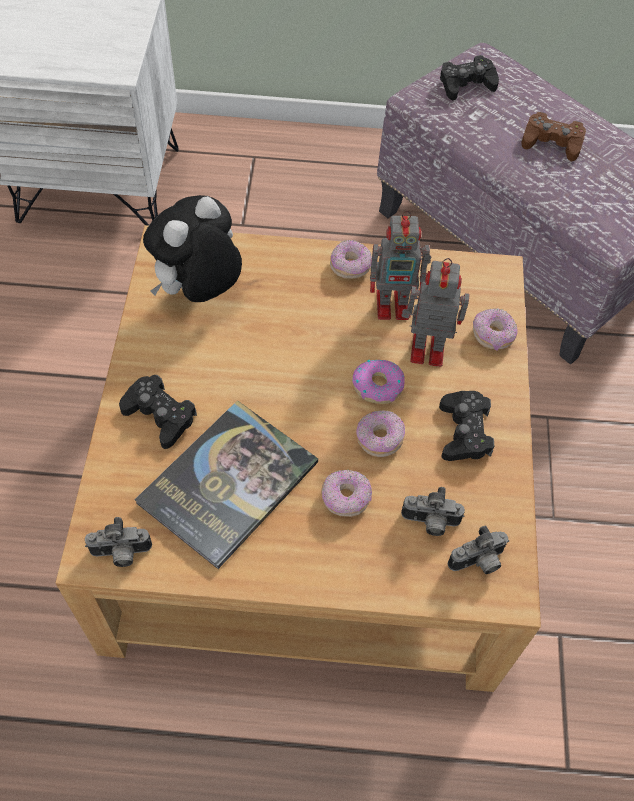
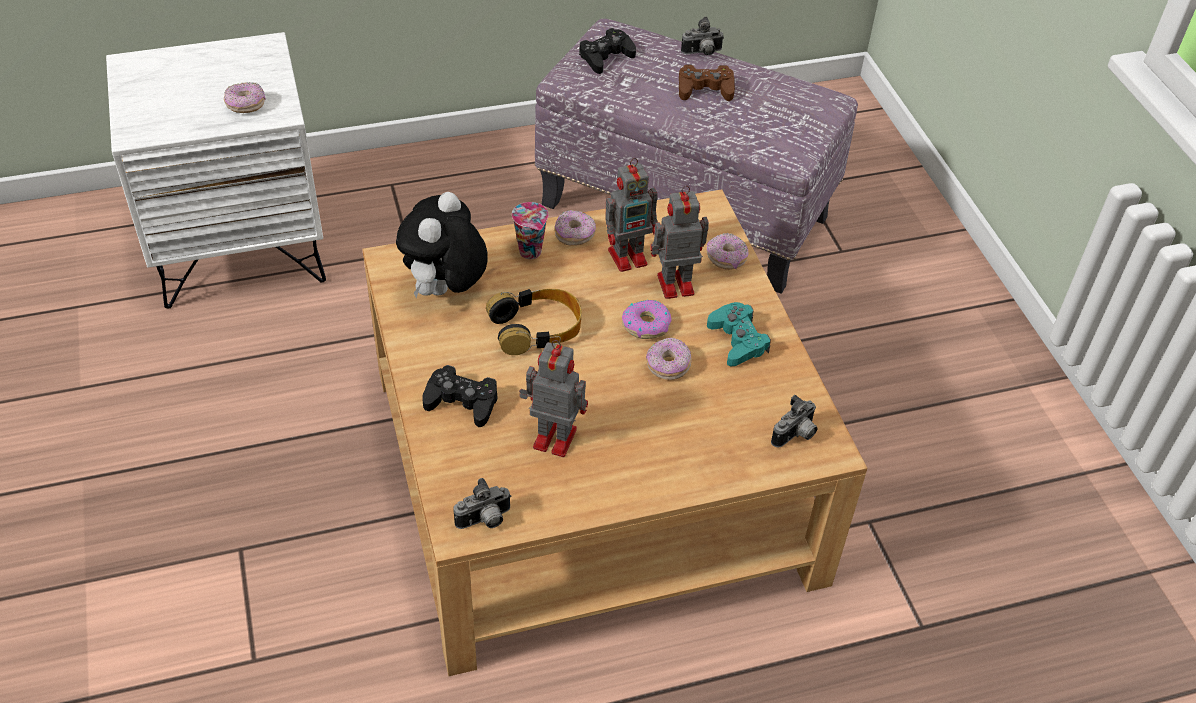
camera: 20 degrees left, 10 degrees down
book [135,400,318,569] -> toy robot [519,340,588,457]
donut [321,469,372,517] -> donut moved to [224,82,266,113]
camera [401,487,465,536] -> camera moved to [681,17,724,56]
black game controller [439,391,494,461] -> turquoise game controller [707,302,771,366]
none -> headphones [486,289,582,355]
none -> cup [512,202,549,259]

